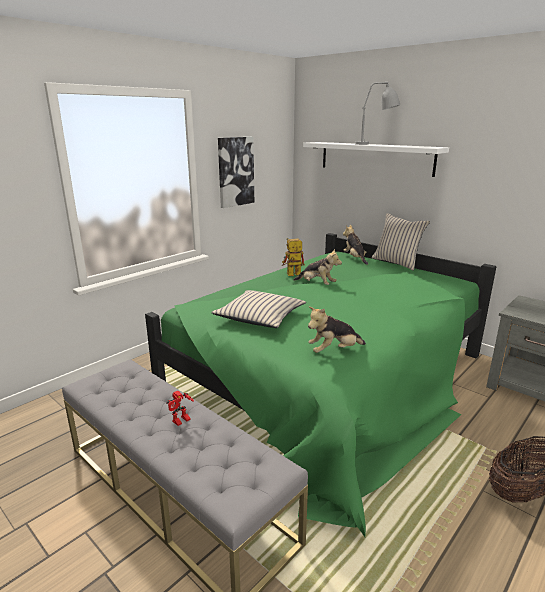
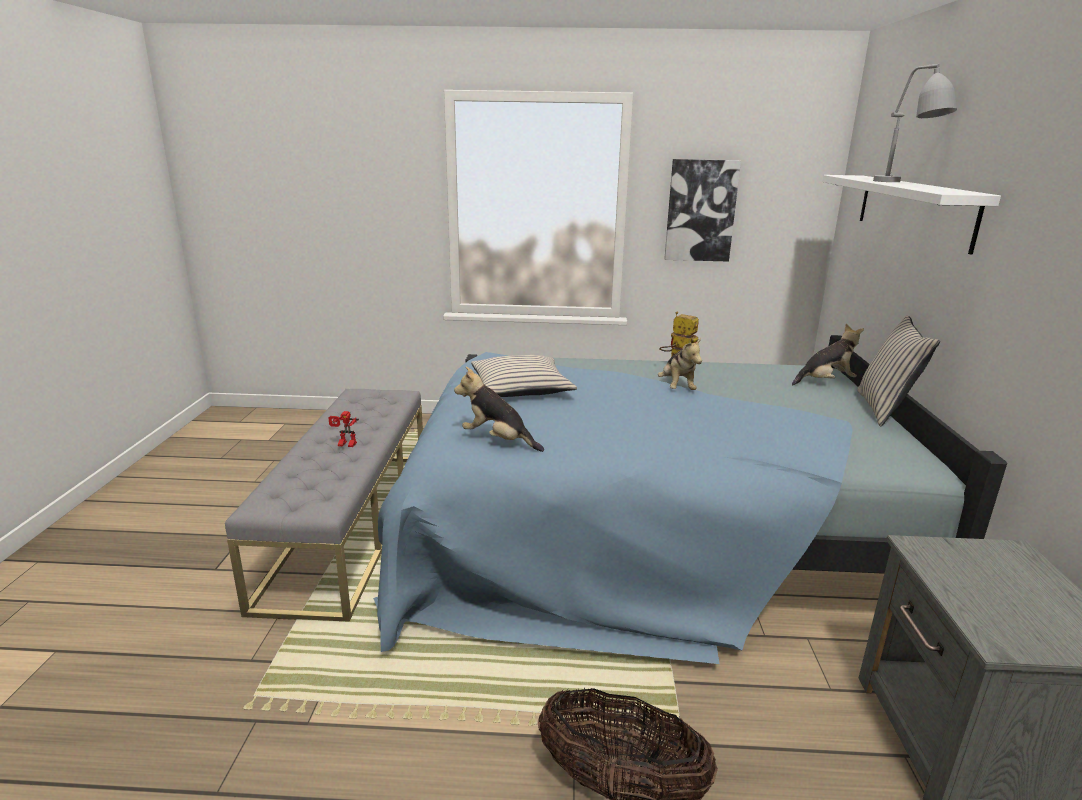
camera: 50 degrees right, 0 degrees up
green bed [145,233,496,537] -> blue bed [373,335,1007,664]
plush toy [343,225,368,265] -> plush toy turned 45 degrees clockwise [792,324,864,385]

